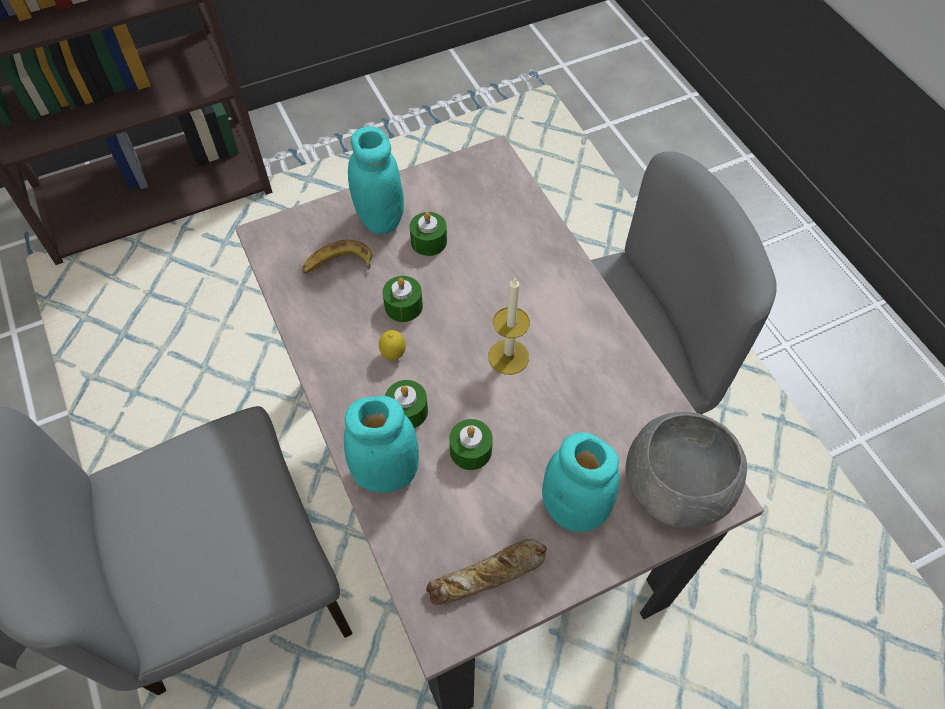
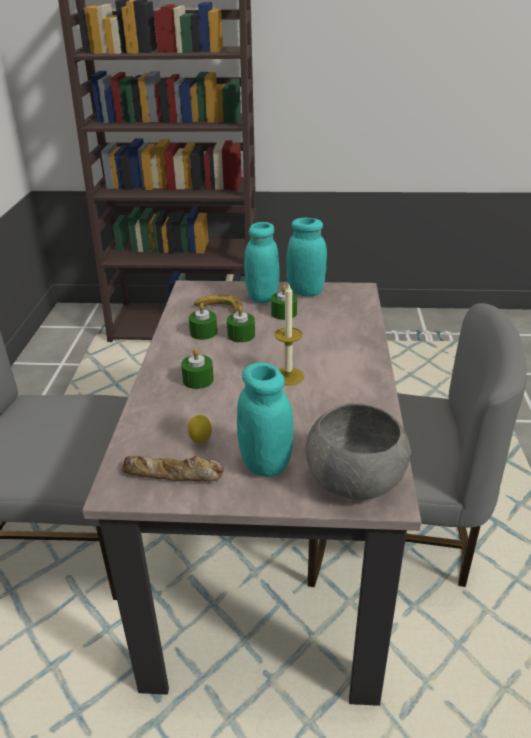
camera: 30 degrees right, 25 degrees down
turquoise jar [344,396,419,493] -> turquoise jar moved to [286,218,327,296]
lemon [379,330,406,360] -> lemon moved to [188,415,212,444]
green candle [449,419,493,470] -> green candle moved to [189,303,217,340]

